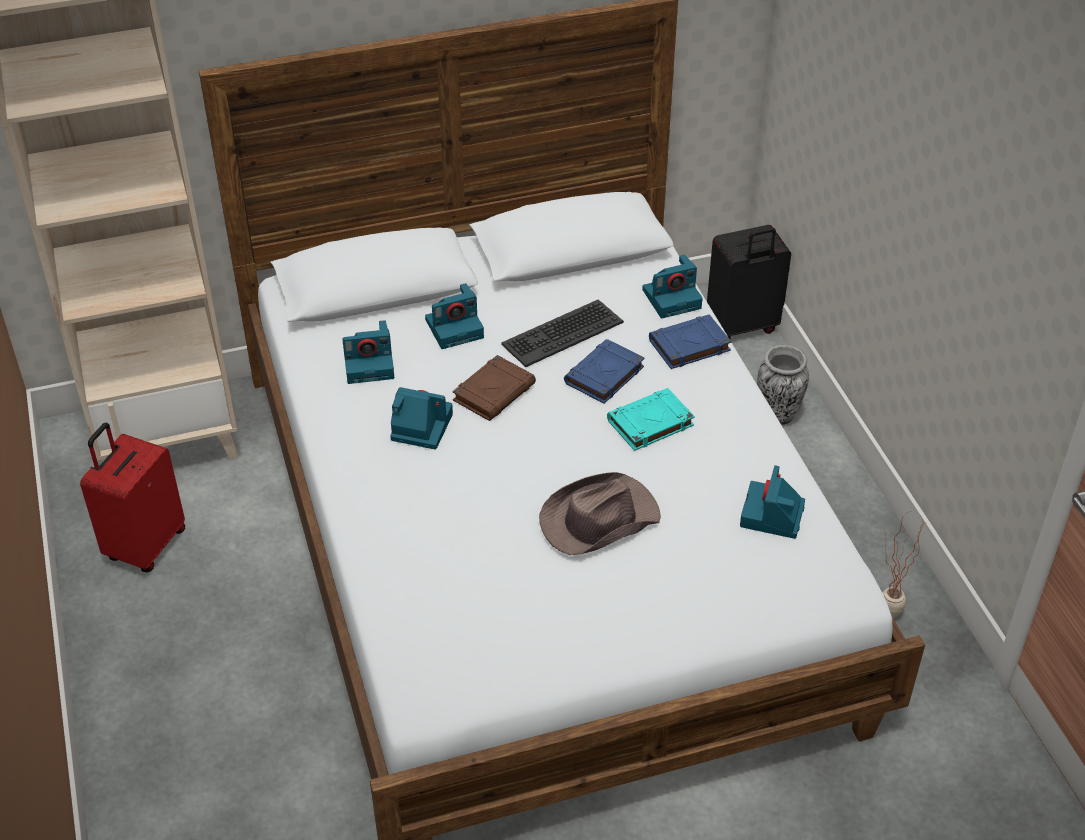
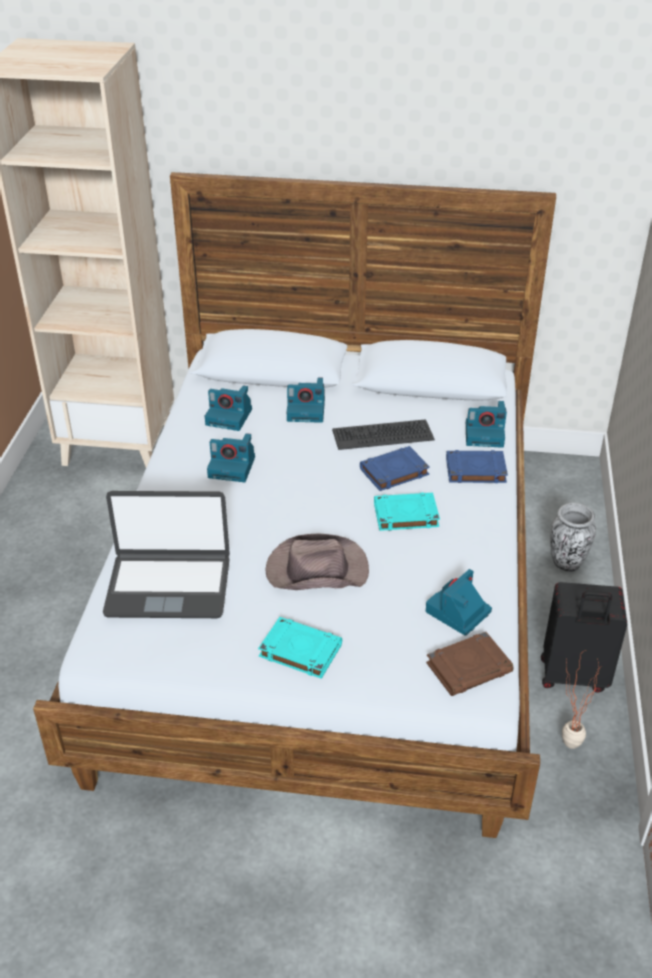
camera: 25 degrees right, 5 degrees down
red suitcase [80,423,185,572] -> none
camera [390,387,453,450] -> camera turned 150 degrees clockwise [207,433,255,482]
brown book [452,355,536,421] -> brown book moved to [426,632,514,696]
black suitcase [707,225,791,339] -> black suitcase moved to [541,582,628,693]
none -> laptop [103,491,230,618]
none -> turquoise book [258,617,342,679]

